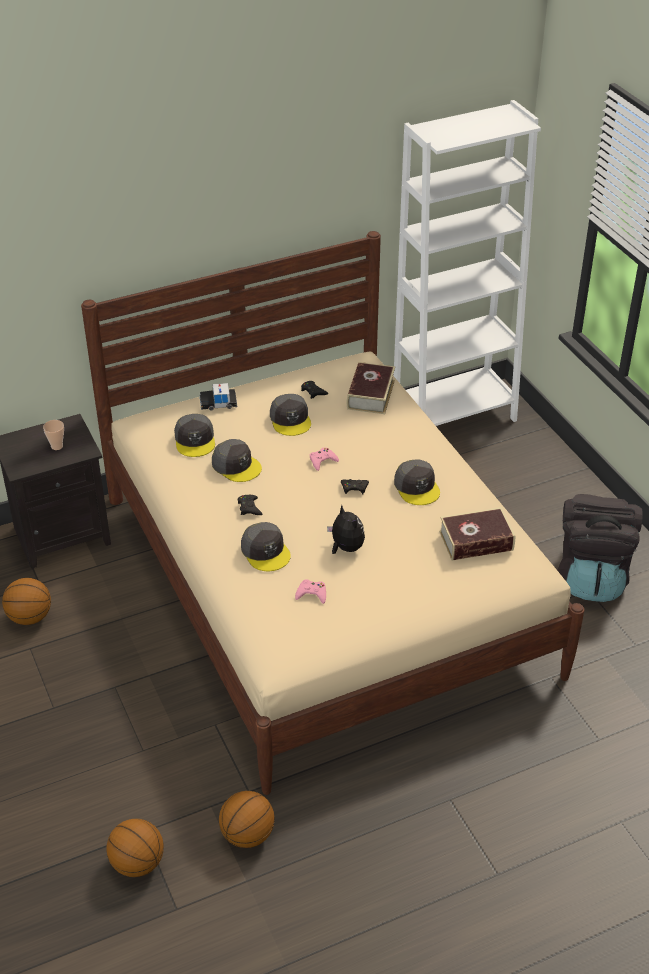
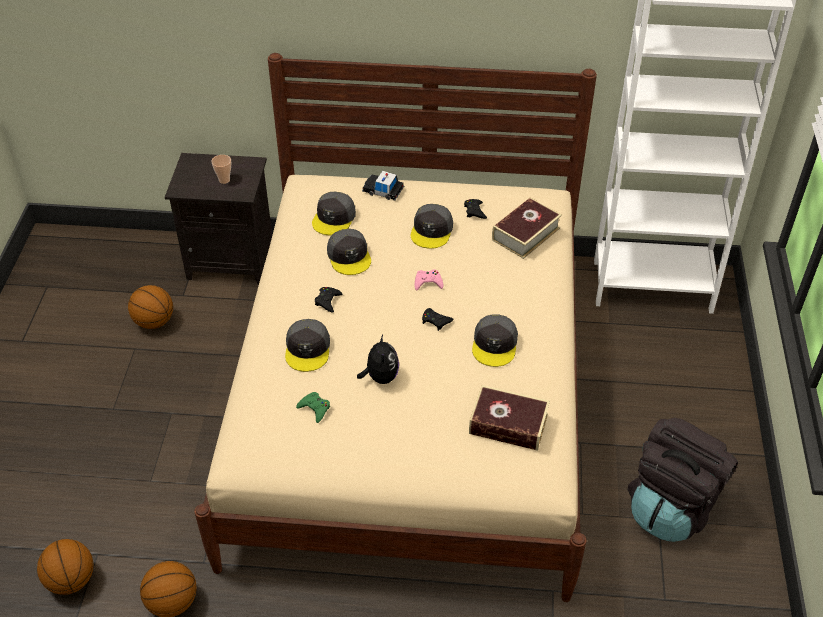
camera: 30 degrees right, 5 degrees up
pink game controller [295,579,326,604] -> green game controller [296,392,330,423]

